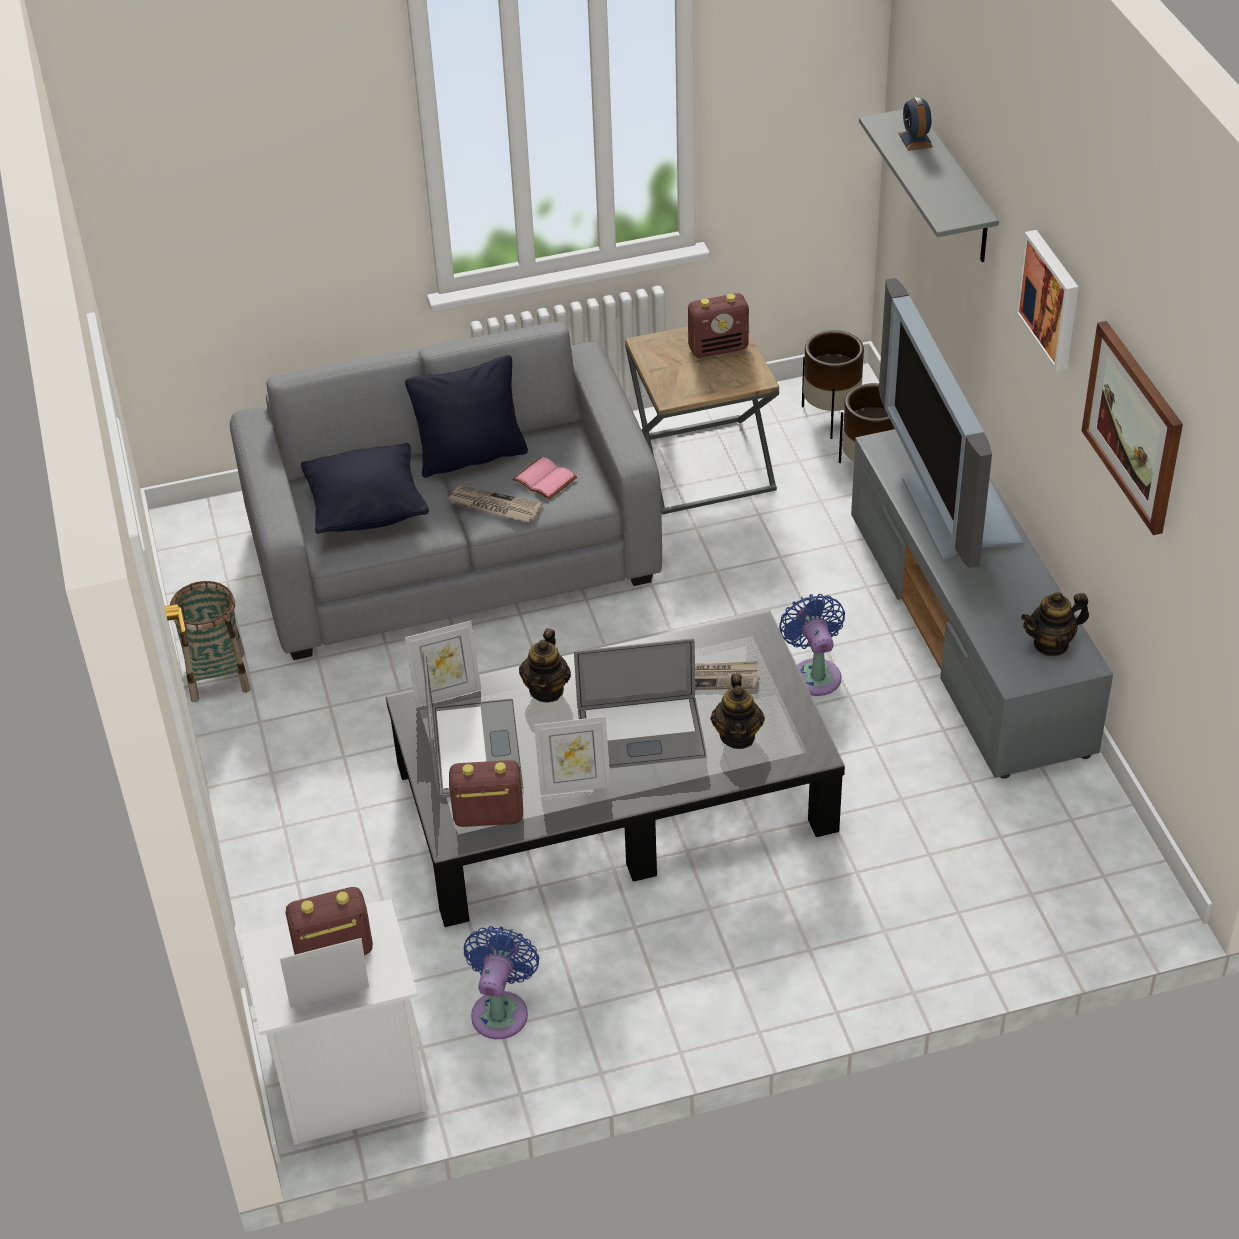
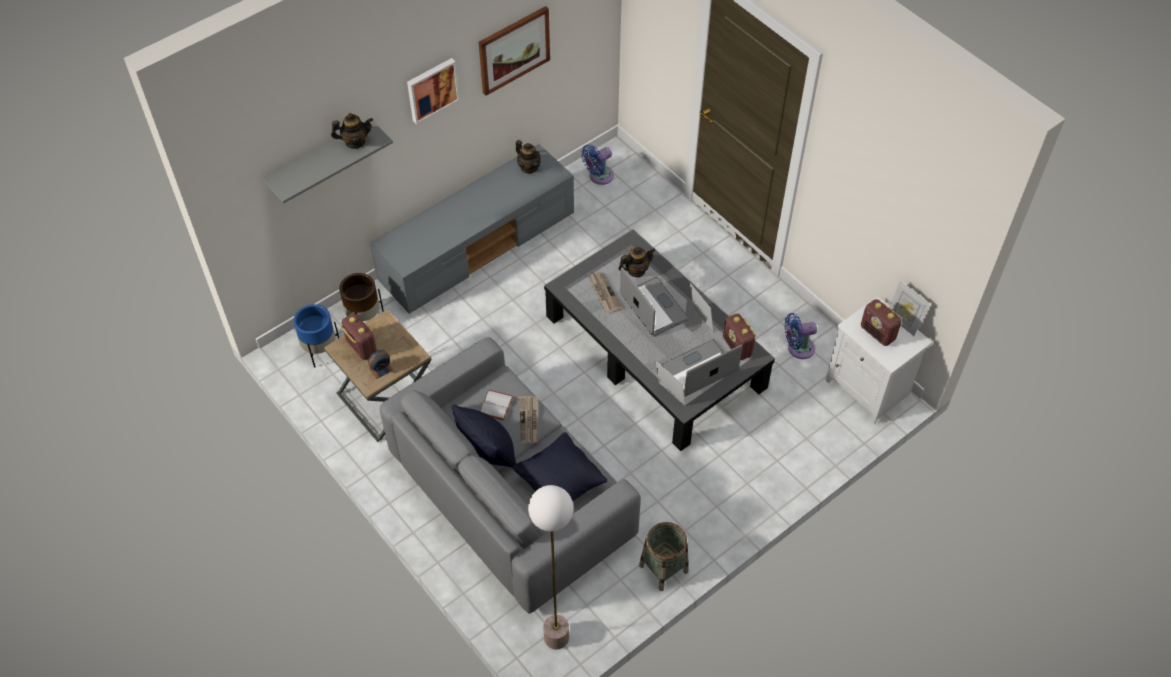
camera: 115 degrees left, 10 degrees up
pink book [513,457,577,499] -> white book [480,390,513,420]
teapot [519,629,571,702] -> teapot moved to [331,113,373,149]
blue fan [779,594,845,696] -> blue fan moved to [581,145,614,185]
brown planter [802,330,864,439] -> blue planter [294,304,339,367]
television [879,278,1023,568] -> none
alarm clock [898,96,933,151] -> alarm clock moved to [368,350,393,379]
none -> floor lamp [528,485,574,649]

